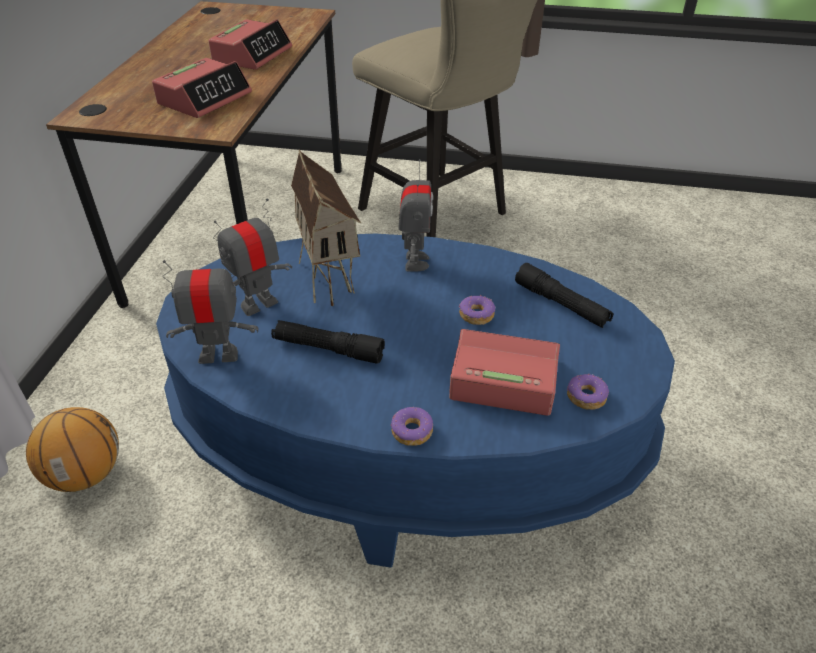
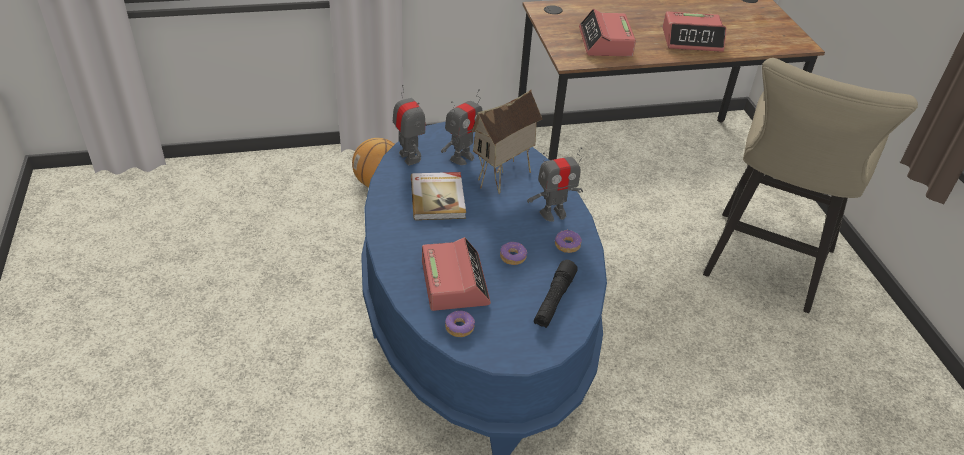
camera: 65 degrees right, 0 degrees up
alarm clock [152,58,252,118] -> alarm clock turned 75 degrees clockwise [579,9,636,56]
toy robot [213,198,292,316] -> toy robot turned 105 degrees clockwise [441,89,482,165]
black flashlight [271,320,385,364] -> book [411,172,466,220]
donut [391,407,433,446] -> donut moved to [555,230,582,253]

